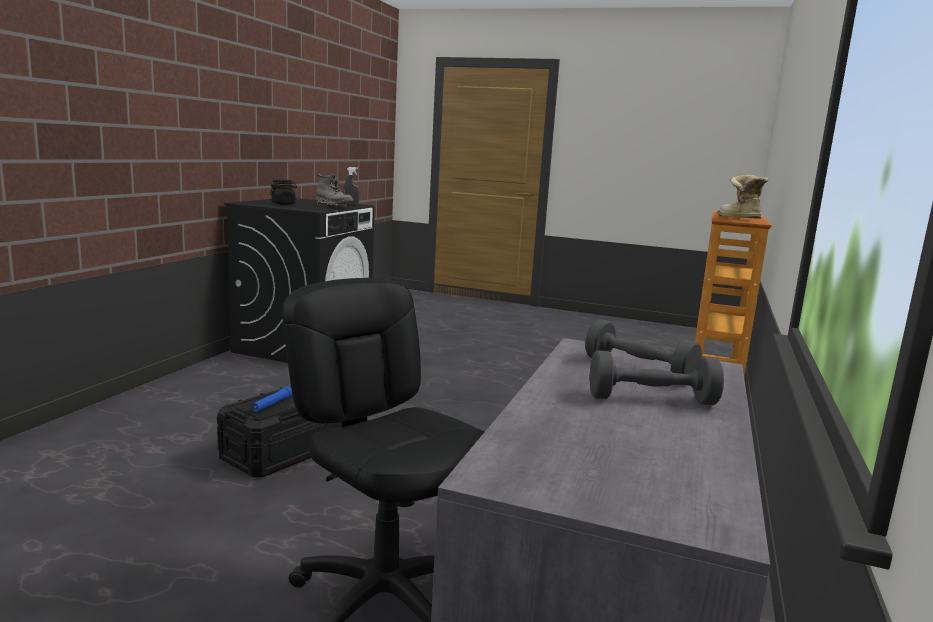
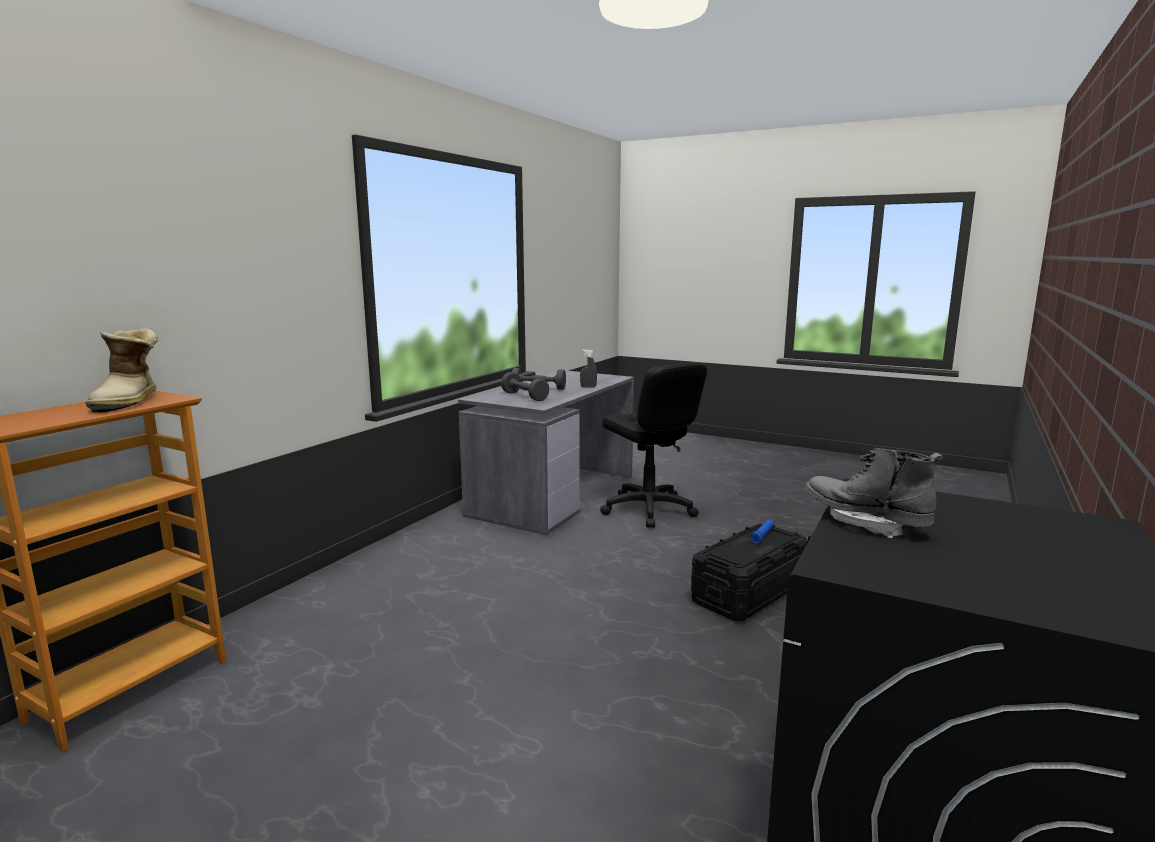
camera: 170 degrees left, 0 degrees up
black jar [270,179,297,205] -> none
grey spray bottle [343,167,360,205] -> grey spray bottle moved to [580,349,597,387]

